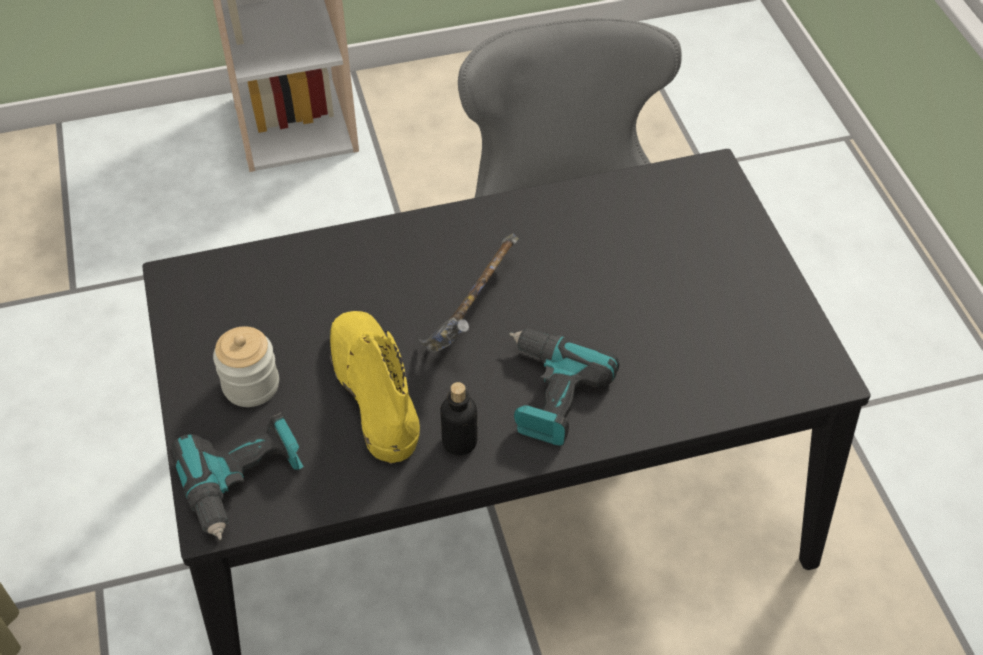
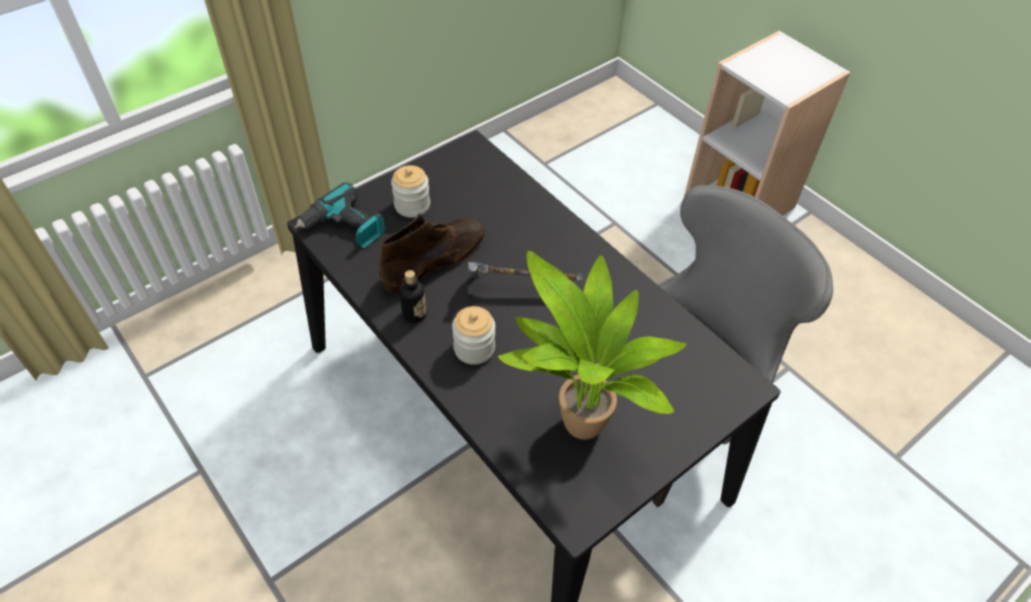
camera: 65 degrees right, 0 degrees up
yellow boot [330,311,420,464] -> brown boot [379,213,485,294]
power drill [509,328,619,446] -> jar [452,306,495,365]
none -> potted plant [498,251,687,440]

